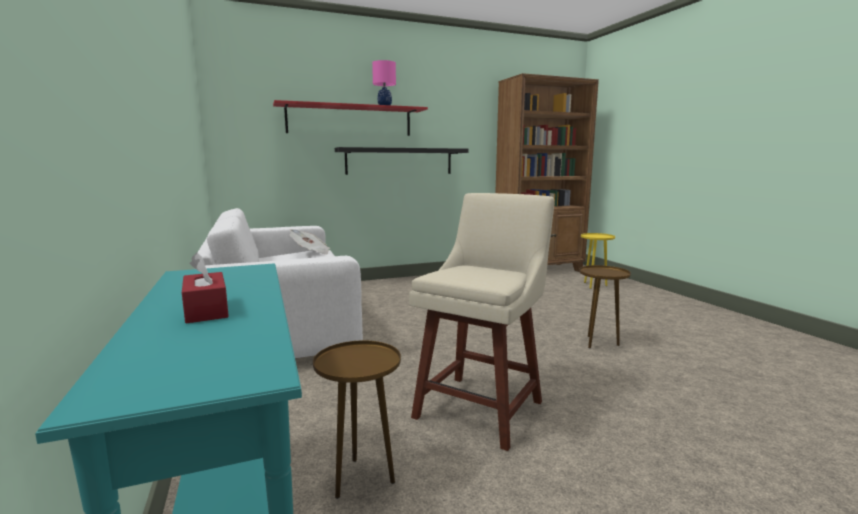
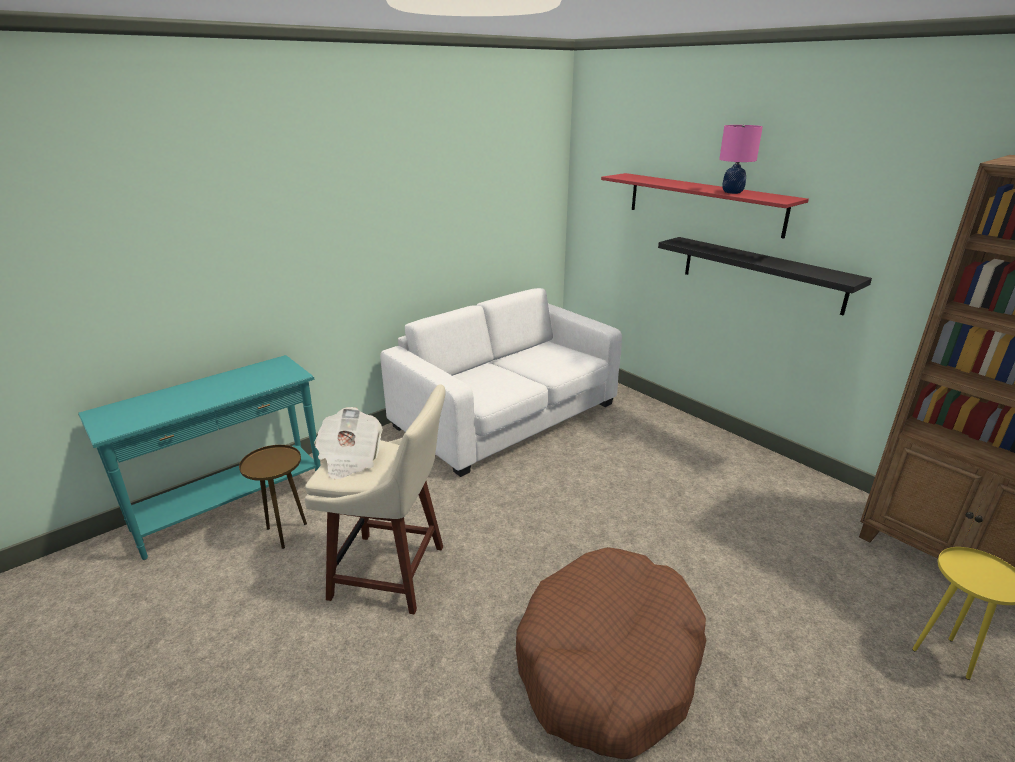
camera: 70 degrees right, 15 degrees up
red tissue box [182,252,229,323] -> none
newspaper [289,229,330,255] -> newspaper moved to [314,407,383,479]
brown side table [579,265,631,348] -> brown dog bed [516,547,706,759]

